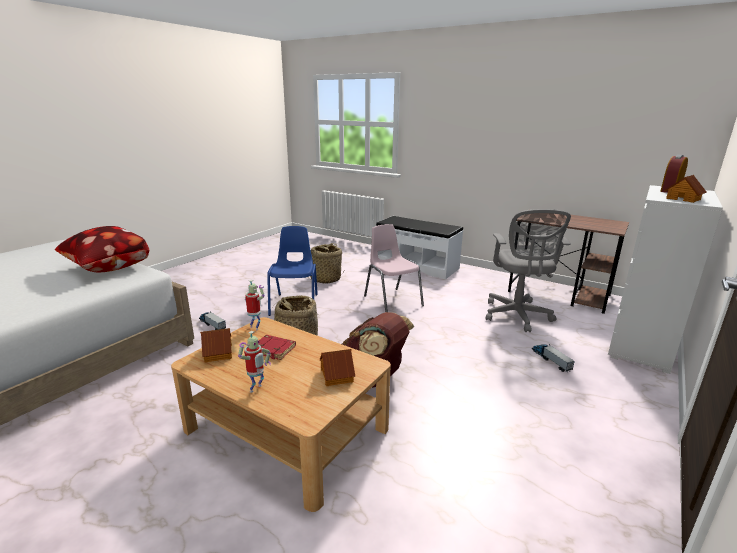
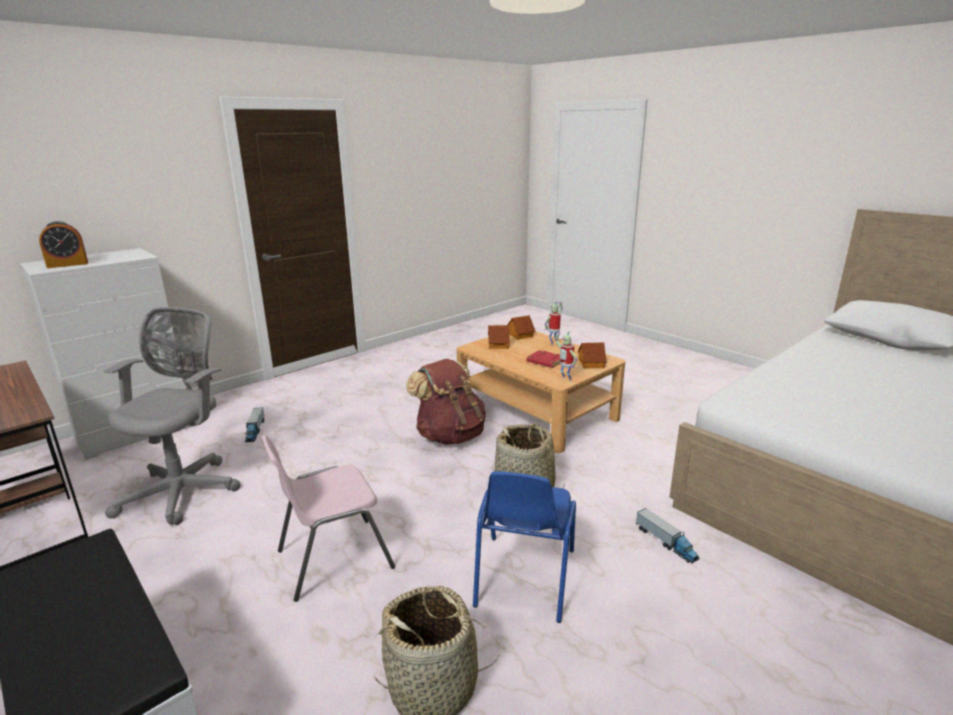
camera: 165 degrees left, 0 degrees up
pillow [55,226,149,272] -> none
pink chair [364,224,424,312] -> pink chair turned 75 degrees clockwise [261,435,395,602]
toy house [664,175,706,203] -> toy house moved to [507,315,536,340]

